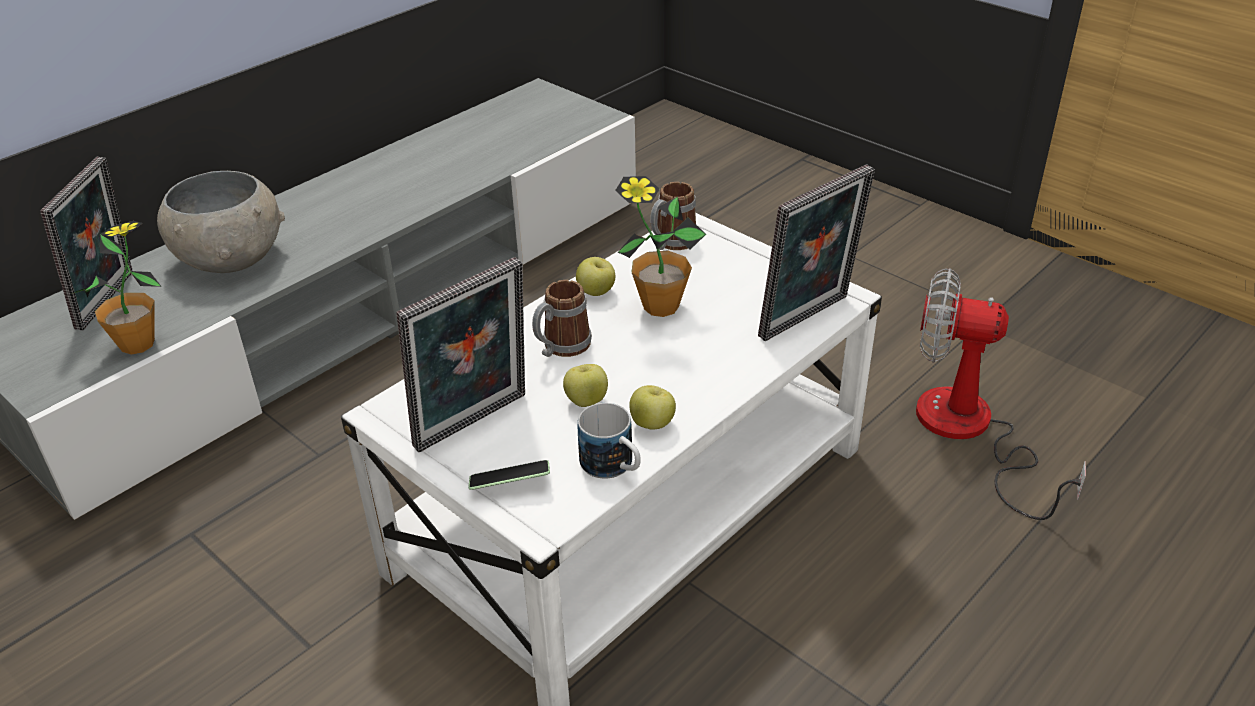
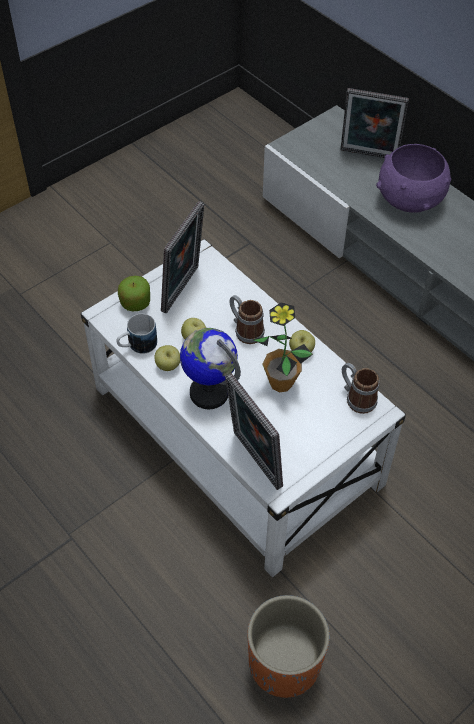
camera: 95 degrees right, 15 degrees up
potted plant [71,221,161,355] -> none
grey bowl [157,171,285,273] -> purple bowl [376,144,451,213]
picture frame [396,257,525,452] -> picture frame turned 120 degrees counterclockwise [161,201,204,313]
phone [468,460,550,490] -> apple [118,276,150,311]
fan [916,268,1086,520] -> orange planter [248,595,330,698]
none -> globe [180,328,241,409]

